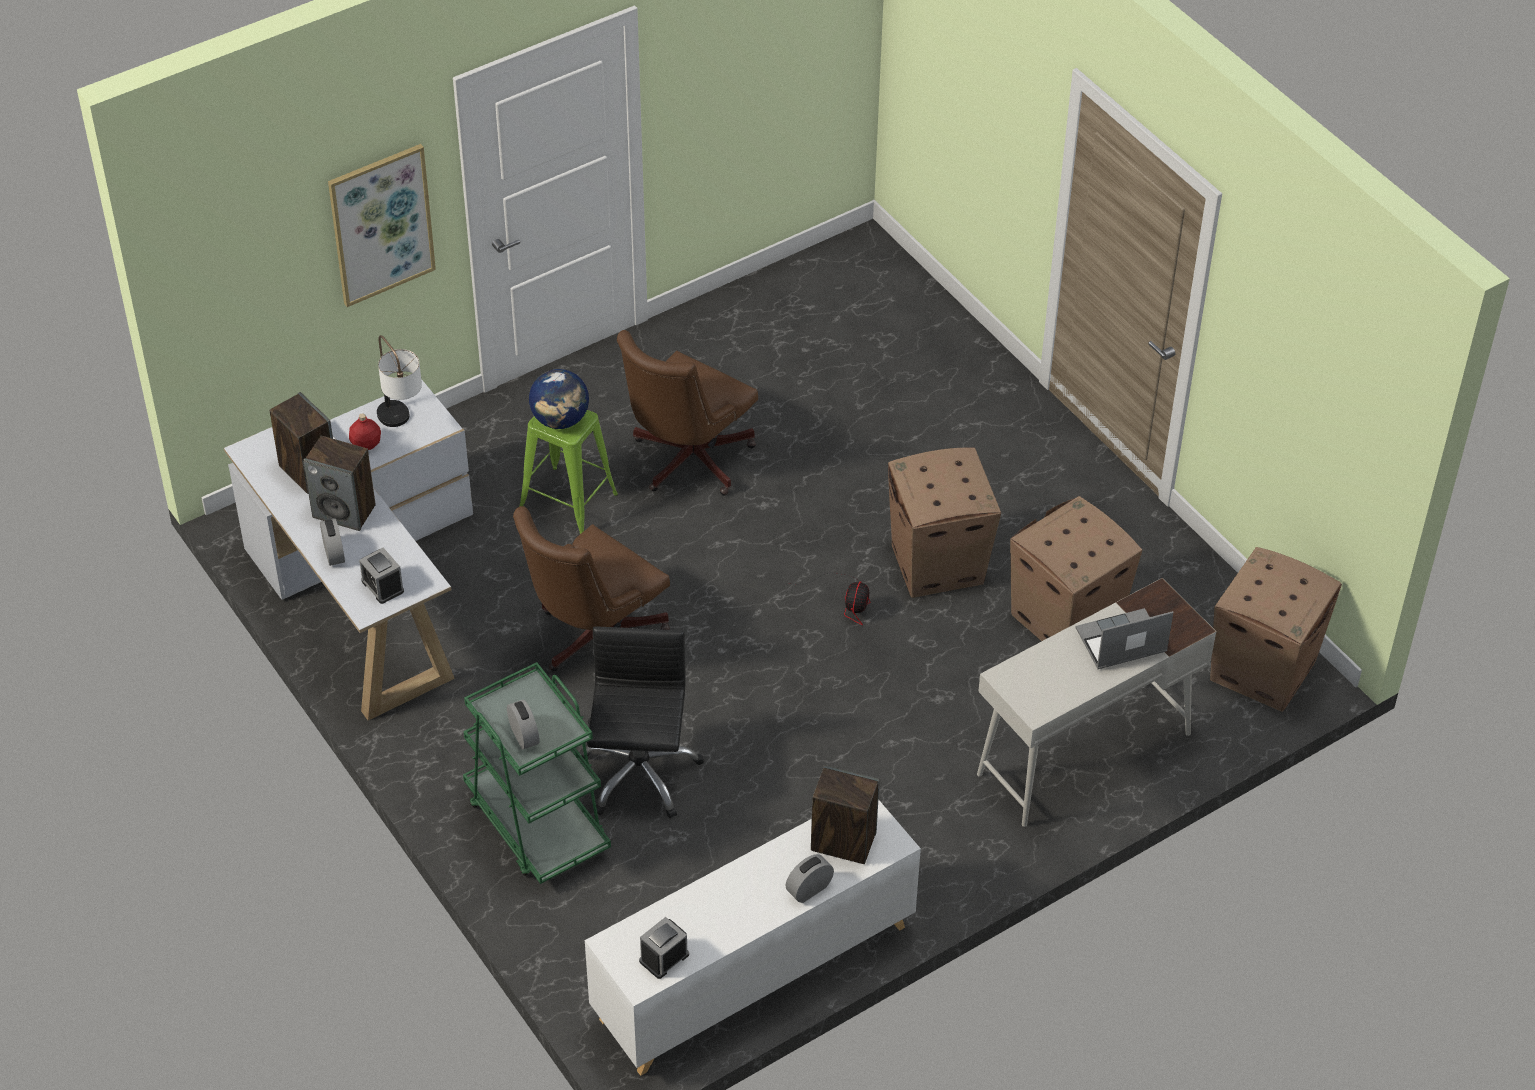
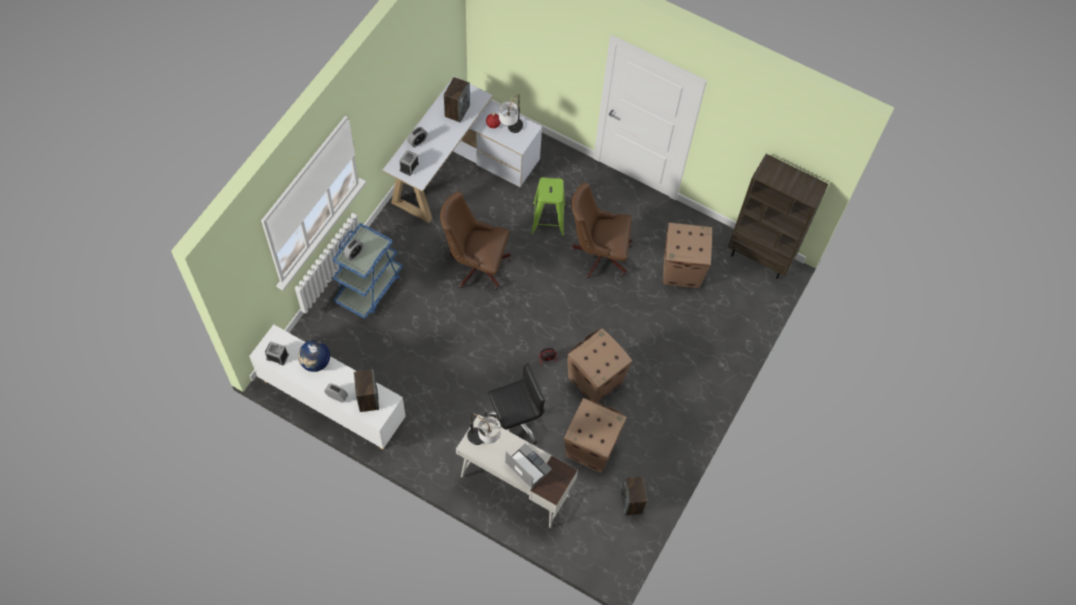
camera: 60 degrees right, 15 degrees up
speaker [303,436,376,531] -> speaker moved to [621,476,647,516]
picture [328,144,436,307] -> none
green cart [463,662,611,884] -> blue cart [333,223,403,319]
globe [529,369,589,429] -> globe moved to [298,340,330,372]
black office chair [579,627,704,818] -> black office chair moved to [484,363,545,445]
cardboard box [1210,547,1342,712] -> cardboard box moved to [663,222,712,288]
none -> table lamp [467,413,501,445]
none -> brown bookcase [728,154,828,279]

